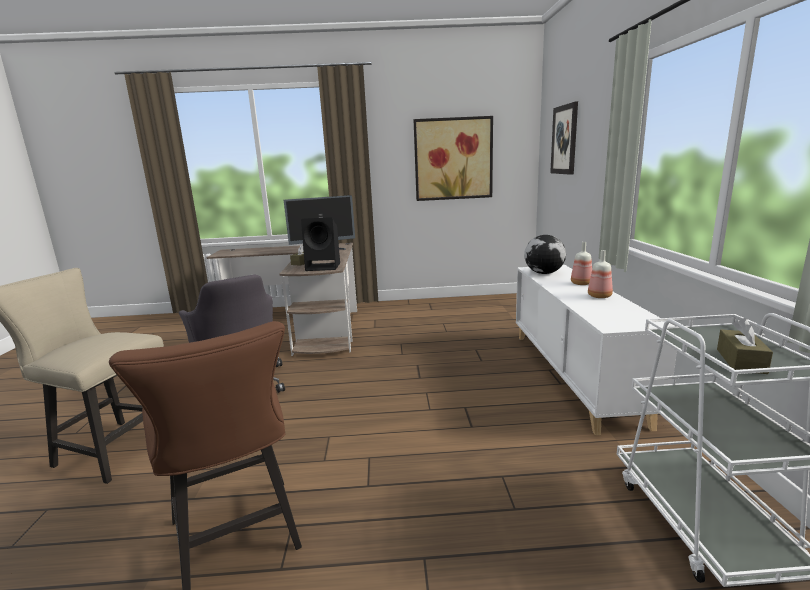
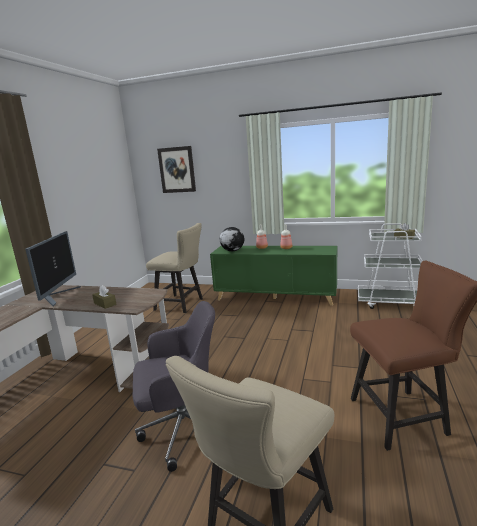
camera: 70 degrees left, 0 degrees up
black speaker [301,217,340,271] -> none
picture [414,116,493,201] -> none
white cabinet [516,265,677,435] -> green cabinet [210,246,337,306]
none -> beige chair [146,223,203,313]

